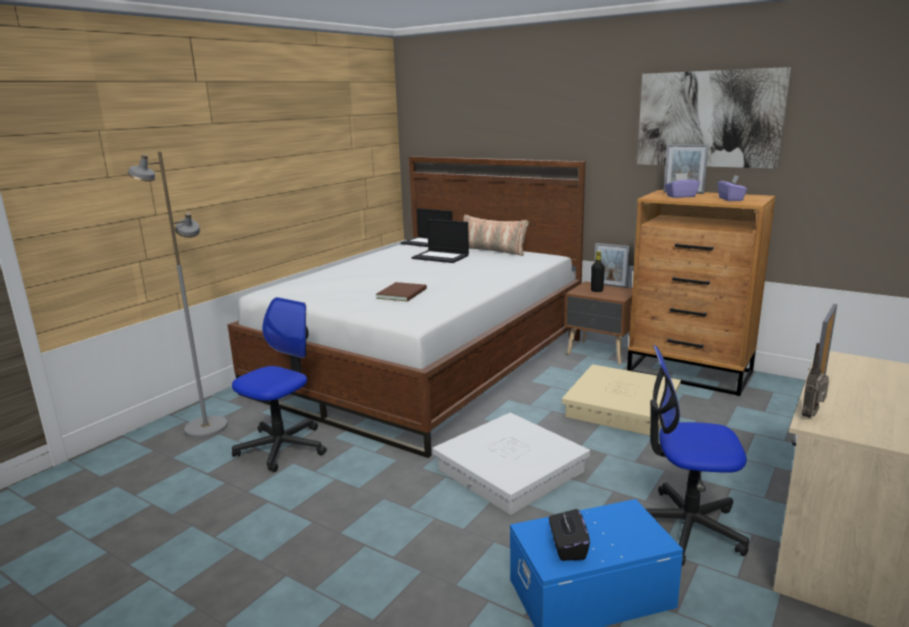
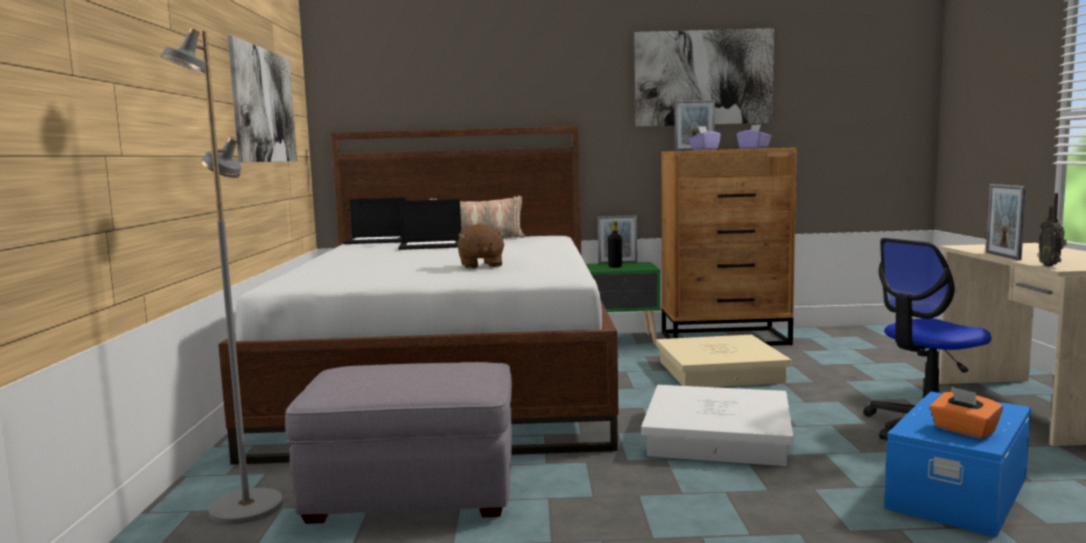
camera: 35 degrees left, 10 degrees down
office chair [232,297,327,472] -> grey ottoman [285,362,512,524]
brown book [376,282,427,302] -> brown plush toy [458,224,506,269]
black tissue box [549,508,590,561] -> orange tissue box [930,386,1003,439]
brown nightstand [565,281,633,365] -> green nightstand [586,262,660,345]
none -> picture [228,36,297,162]

